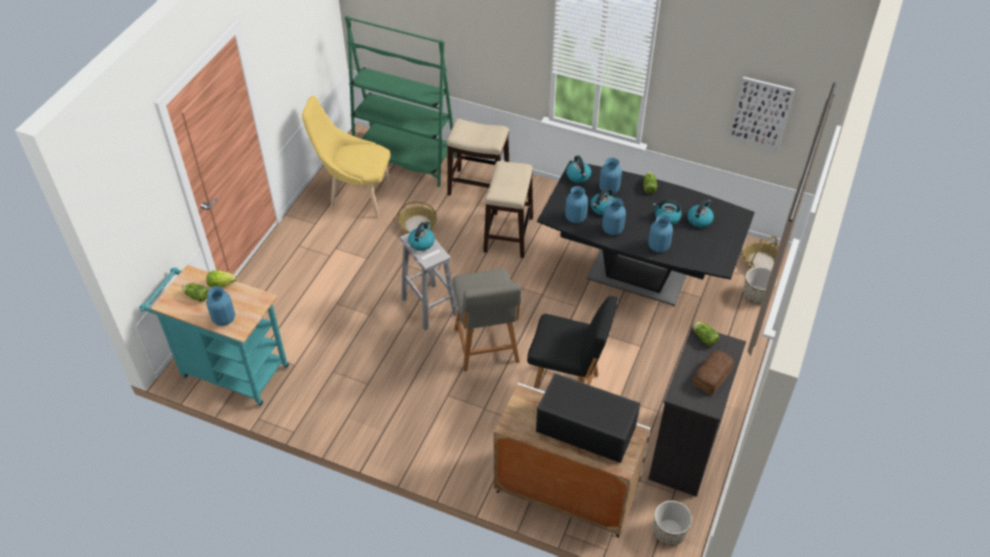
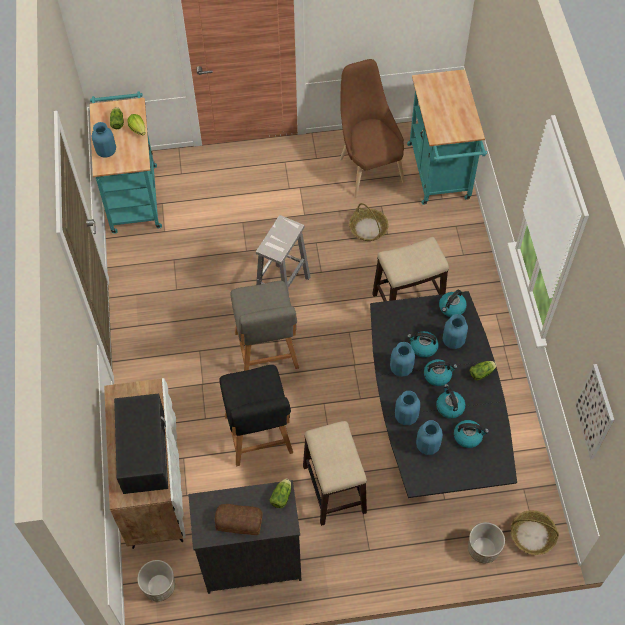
camera: 60 degrees right, 10 degrees up
yellow chair [302,96,392,218] -> brown chair [340,59,405,197]
green bookcase [345,16,457,187] -> turquoise cart [407,69,487,205]
kettle [408,221,435,251] -> kettle moved to [424,359,457,386]
stool [447,118,509,195] -> stool moved to [303,421,367,526]
grey chair [453,269,522,371] -> grey chair turned 60 degrees counterclockwise [230,281,299,371]
blue vase [565,186,588,223] -> blue vase moved to [416,420,443,455]

